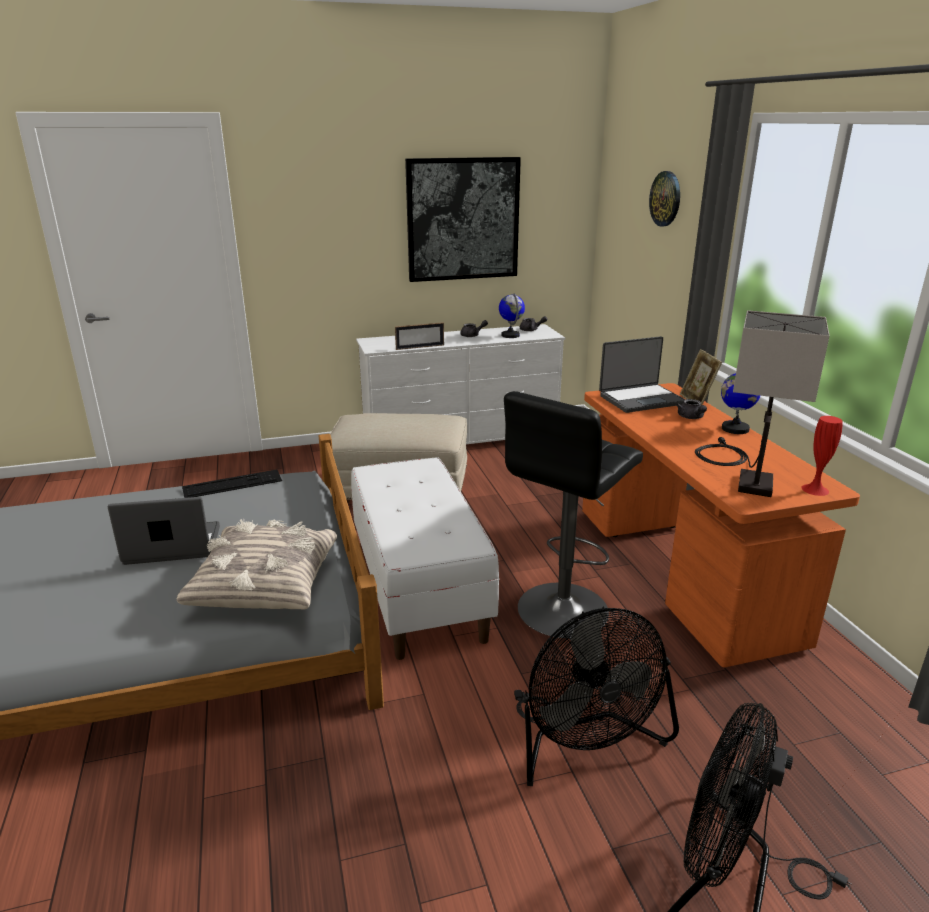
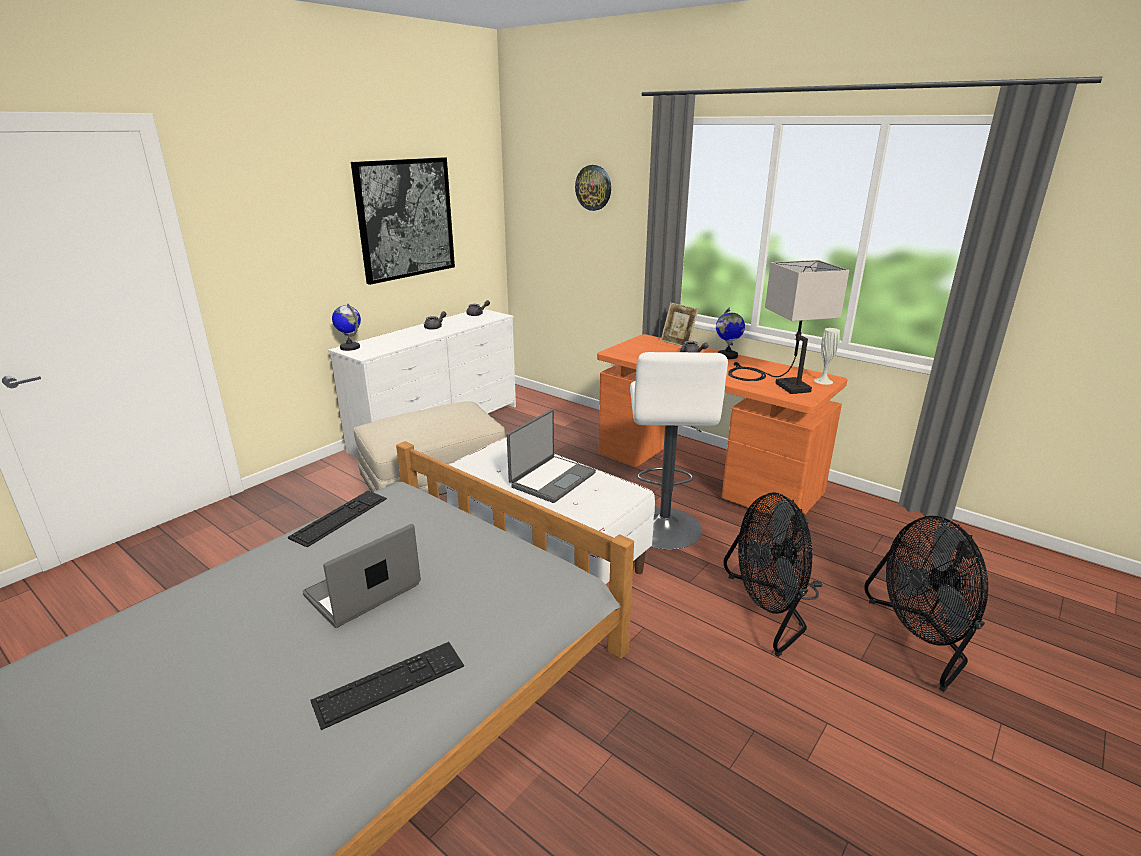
camera: 35 degrees left, 0 degrees up
beige pillow [177,519,337,610] -> none
picture frame [395,322,444,350] -> none
globe [499,293,525,338] -> globe moved to [332,303,361,351]
black stool [504,391,643,638] -> white stool [630,352,728,550]
black fan [514,606,679,786] -> black fan turned 135 degrees clockwise [724,493,823,657]
laptop [599,336,686,413] -> laptop moved to [507,410,596,503]
red vase [801,416,843,496] -> white vase [814,328,840,385]
none -> keyboard [310,642,464,730]

